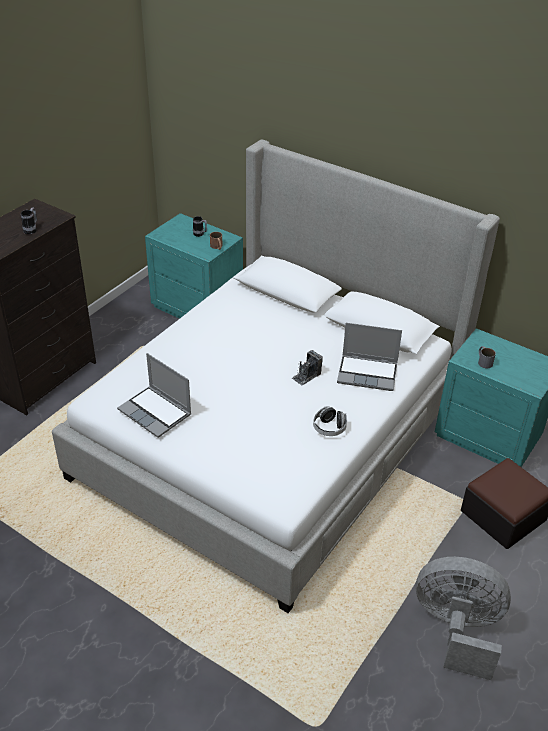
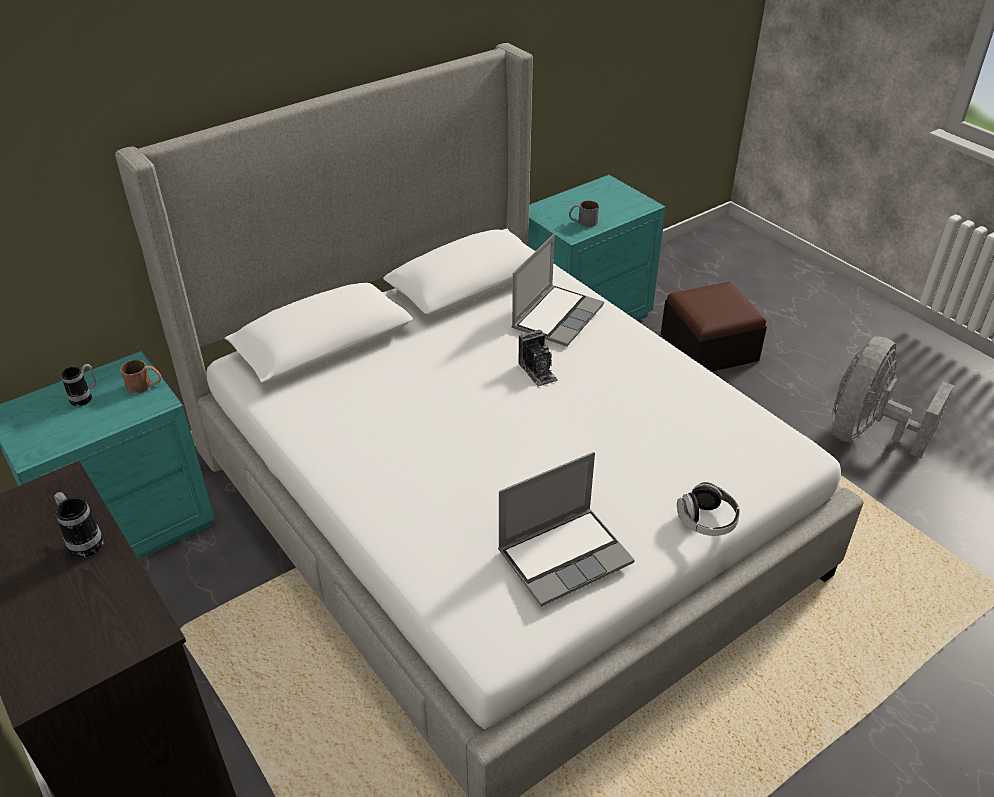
camera: 70 degrees left, 0 degrees up
headphones [313,406,347,436] -> headphones moved to [677,482,740,536]

